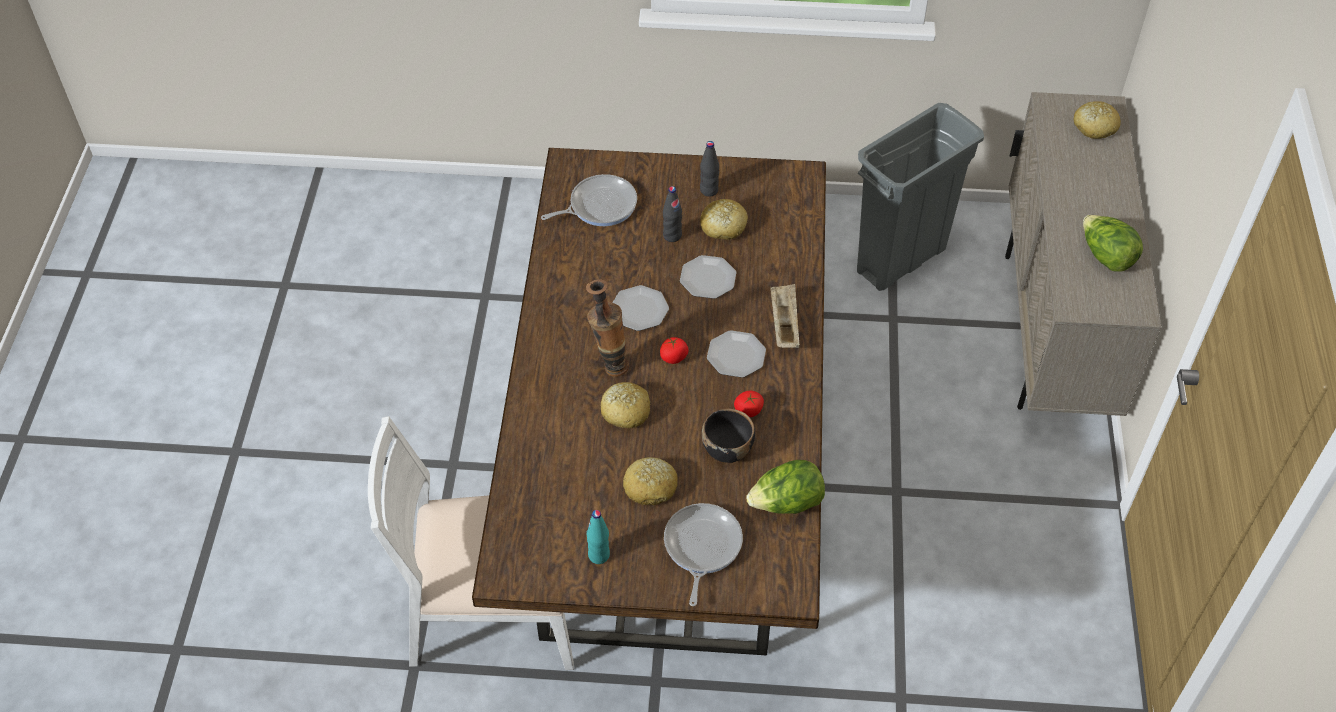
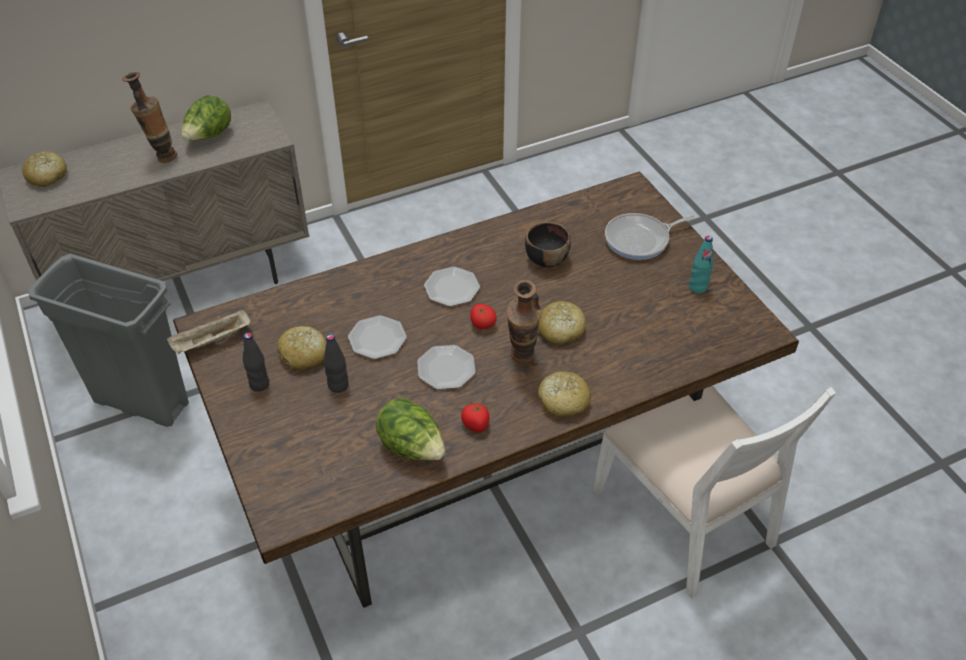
camera: 120 degrees left, 5 degrees down
frying pan [541,174,637,226] -> none
bread [623,457,678,505] -> bread moved to [538,372,591,417]
tomato [734,391,764,417] -> tomato moved to [461,403,490,432]
lettuce [746,460,825,514] -> lettuce moved to [376,398,445,460]
beige tray [770,284,799,348] -> beige tray moved to [167,309,251,354]
none -> vase [122,72,177,163]

